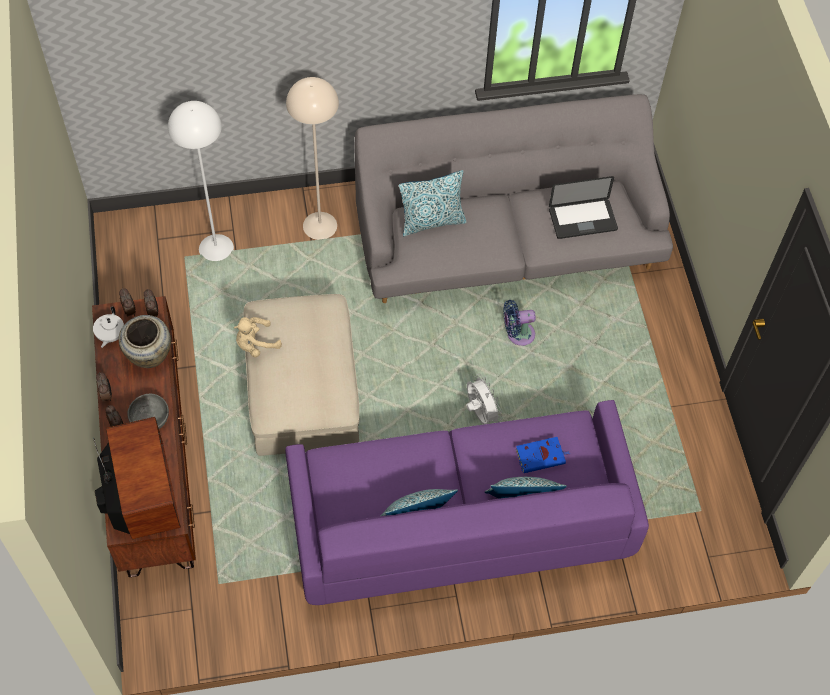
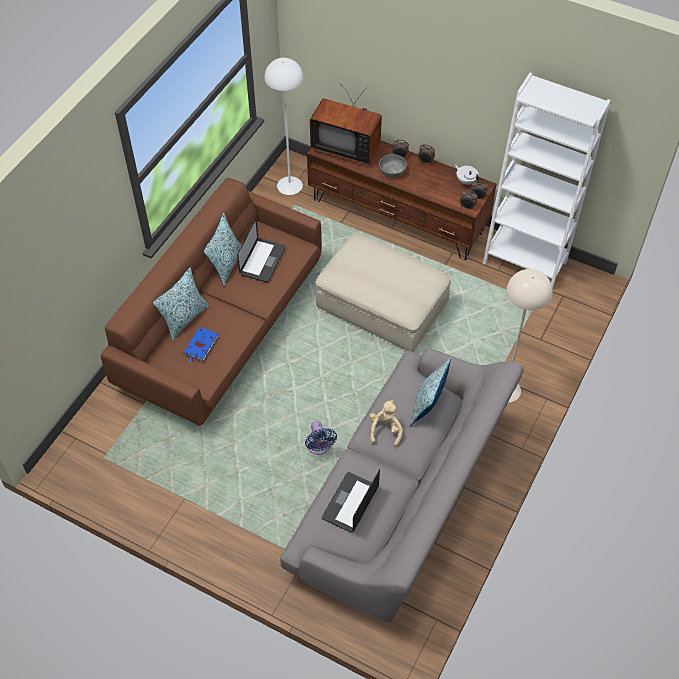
camera: 130 degrees right, 5 degrees down
beige vase [119,315,171,368] -> none
white floor lamp [168,101,234,261] -> white floor lamp moved to [265,58,303,195]
beige plush toy [234,317,282,358] -> beige plush toy moved to [369,400,403,447]
purple sofa [285,400,649,605] -> brown sofa [101,178,322,425]
white fan [466,374,502,425] -> none
blue fan [503,300,536,346] -> blue fan turned 135 degrees clockwise [305,421,337,455]
none -> laptop [237,218,286,283]
none -> white bookcase [483,73,611,289]

